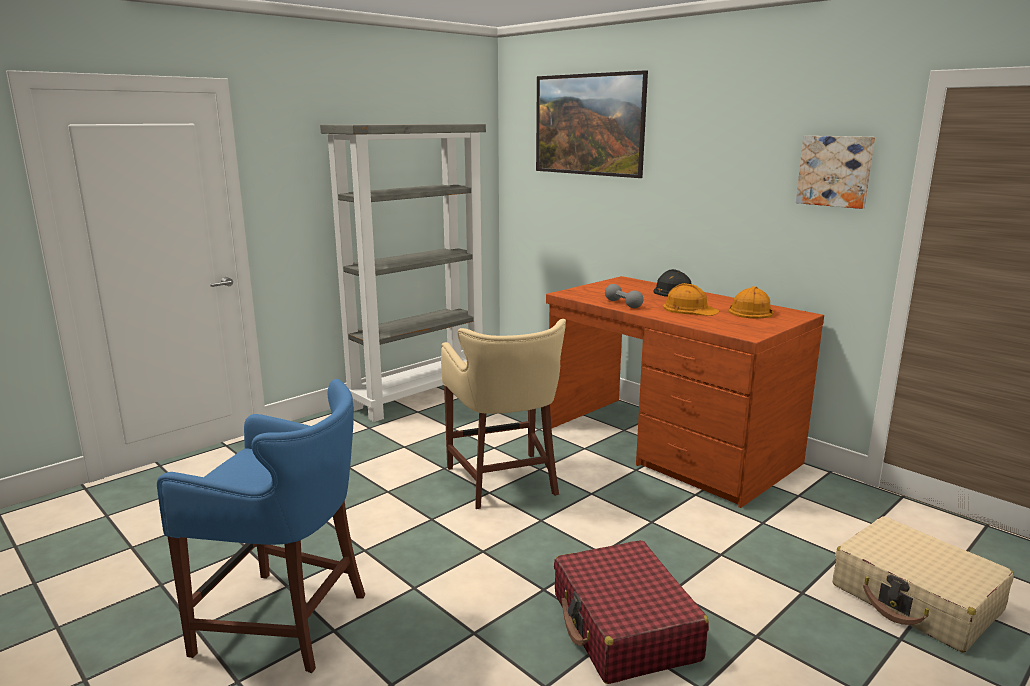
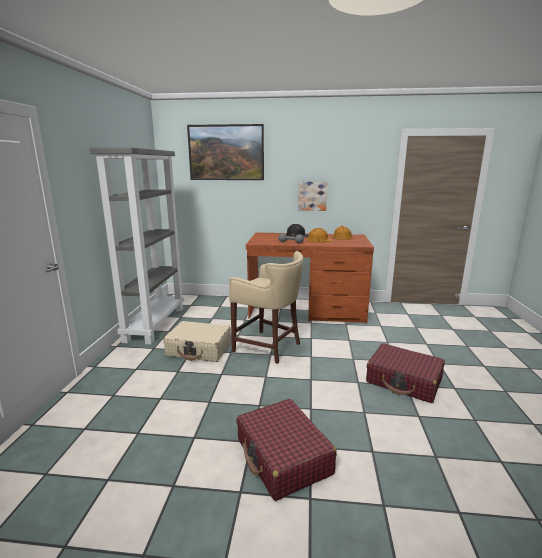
camera: 40 degrees left, 0 degrees up
blue stool [157,379,365,673] -> red suitcase [237,399,337,501]
picture [796,136,875,209] -> picture moved to [298,181,328,211]
beige suitcase [833,516,1014,652] -> beige suitcase moved to [163,321,231,362]

